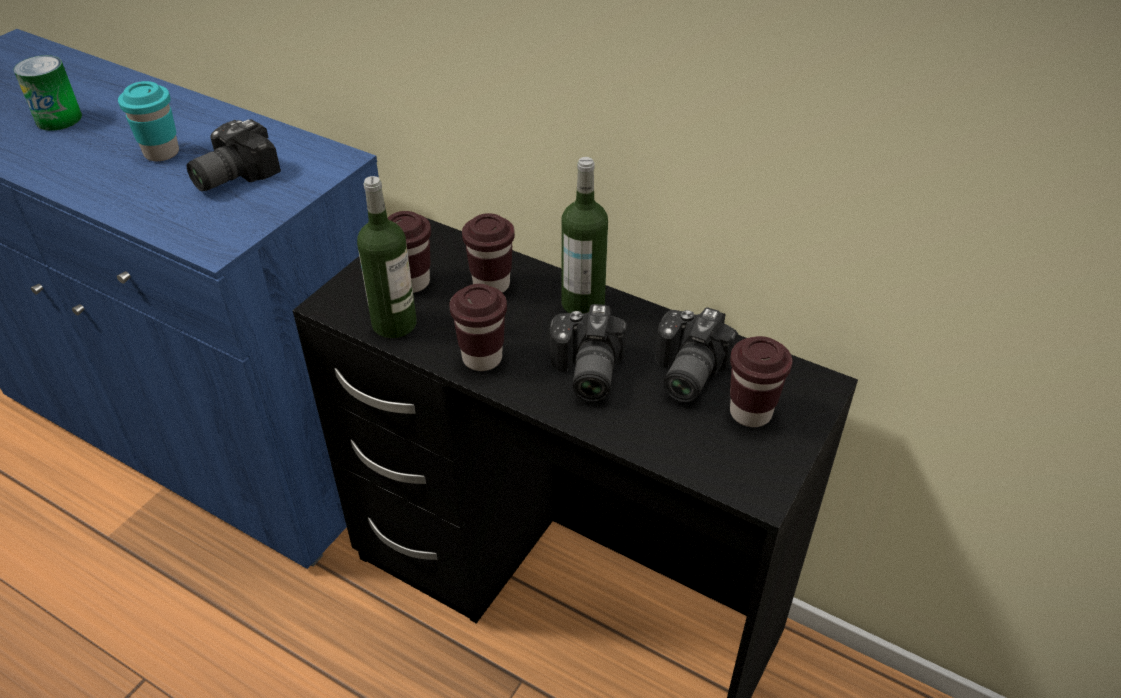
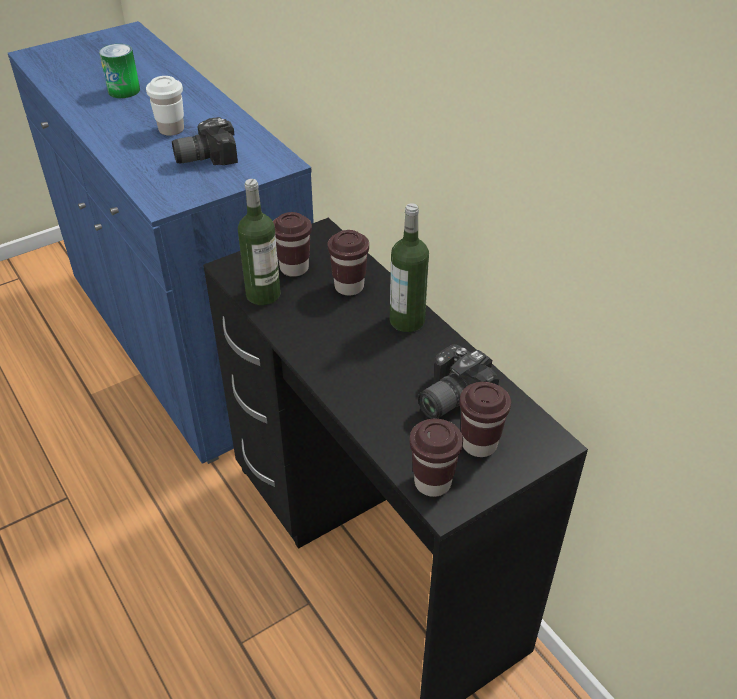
camera: 25 degrees right, 0 degrees up
turquoise cup [118,81,179,161] -> white cup [146,76,184,136]
brown cup [449,284,507,371] -> brown cup moved to [410,419,463,497]
camera [550,304,627,402] -> none

